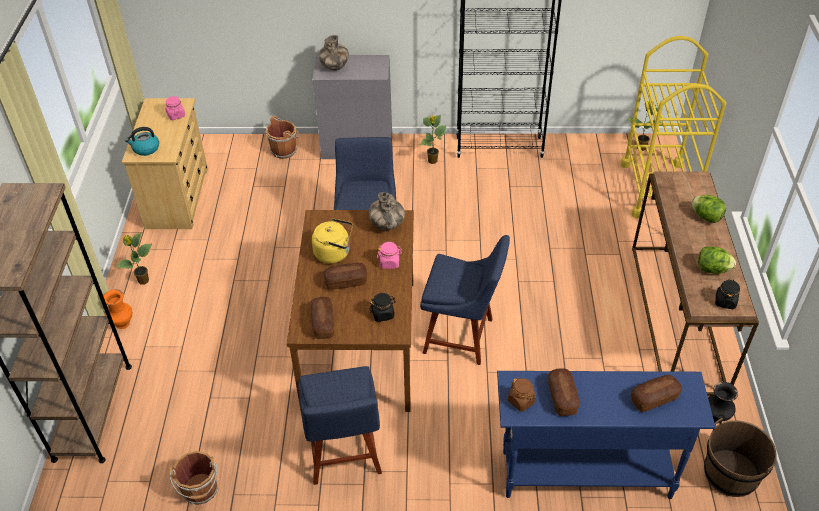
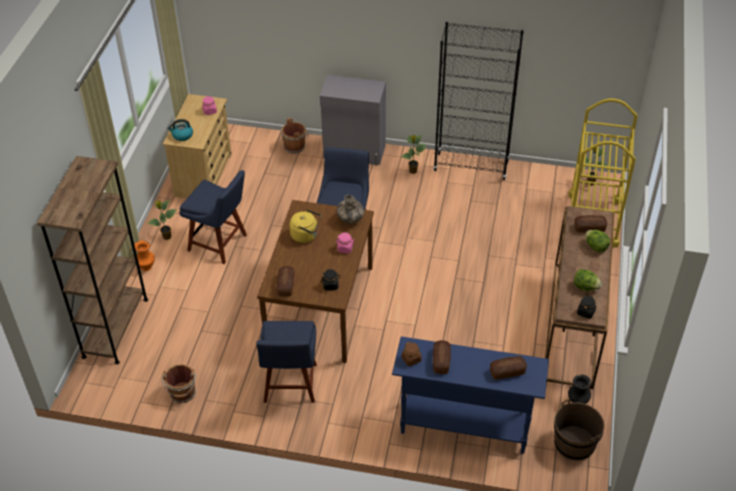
camera: 10 degrees right, 0 degrees up
vase [319,35,349,71] -> none
bread [323,263,367,290] -> bread moved to [574,215,607,233]
blue chair [420,235,510,365] -> blue chair moved to [179,170,247,264]

